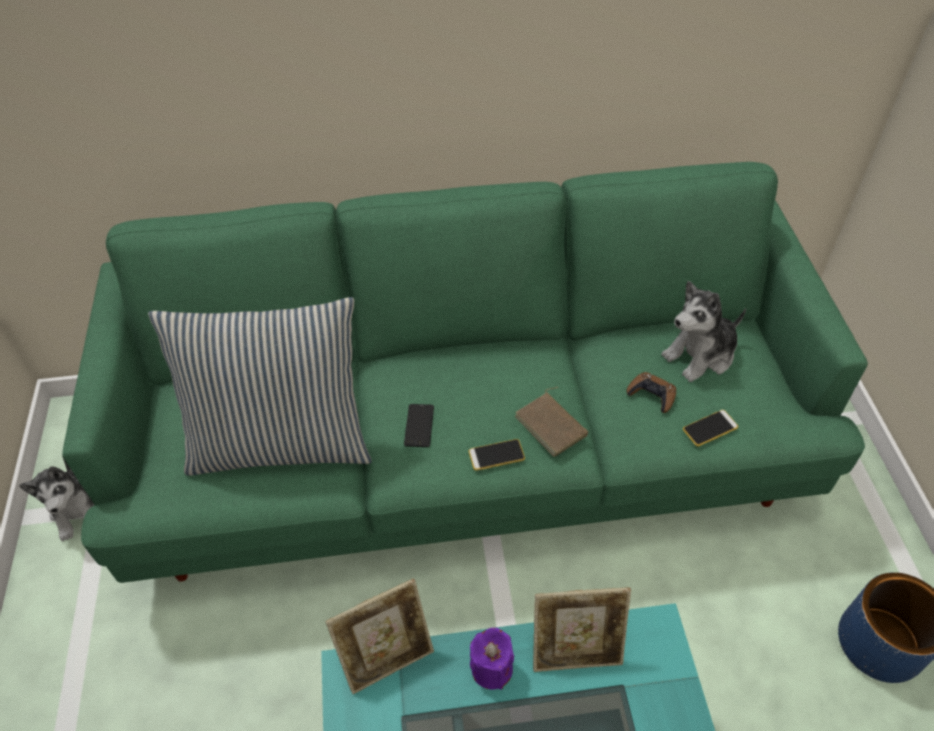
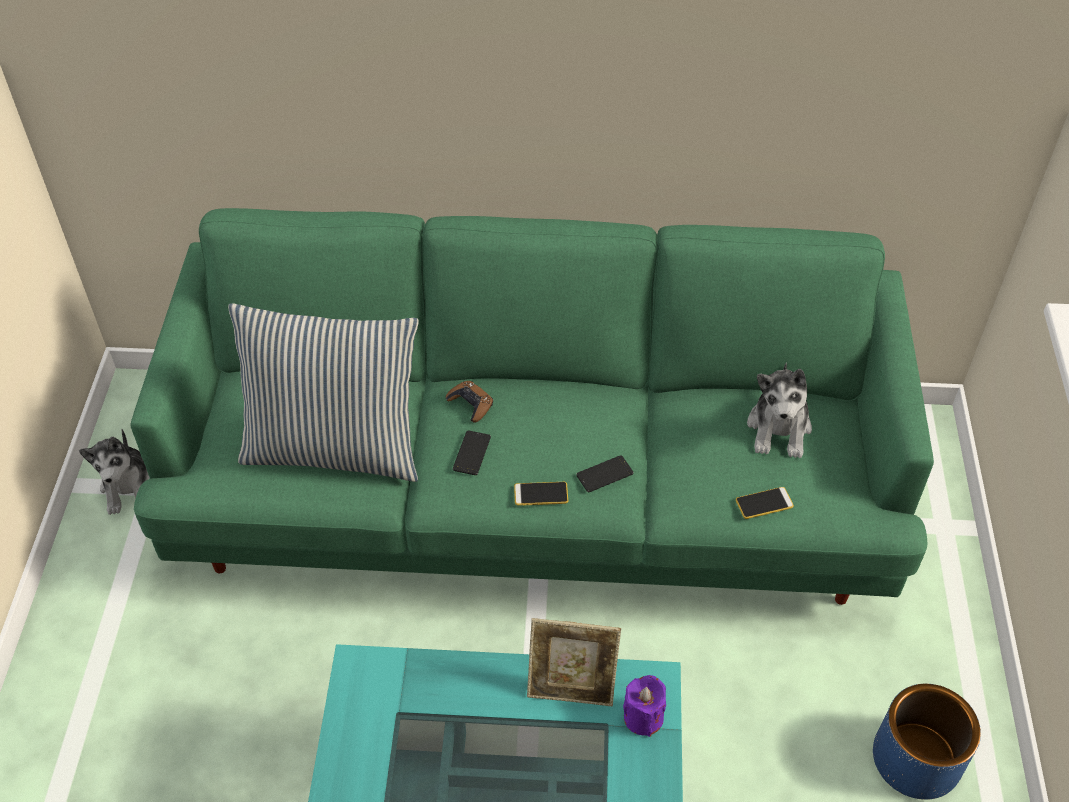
camera: 10 degrees right, 0 degrees up
picture frame [325,578,434,694] -> none
purple candle [470,628,514,690] -> purple candle moved to [623,675,666,737]
brown book [515,387,588,457] -> phone [576,455,633,492]
brown game controller [626,372,676,413] -> brown game controller moved to [446,381,493,423]
plush toy [661,281,746,382] -> plush toy turned 60 degrees counterclockwise [747,363,812,458]

